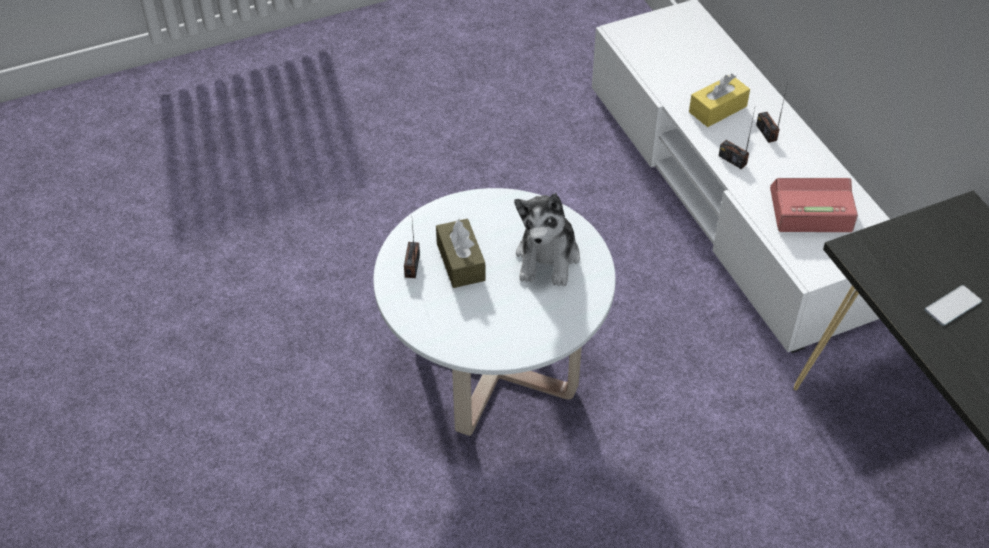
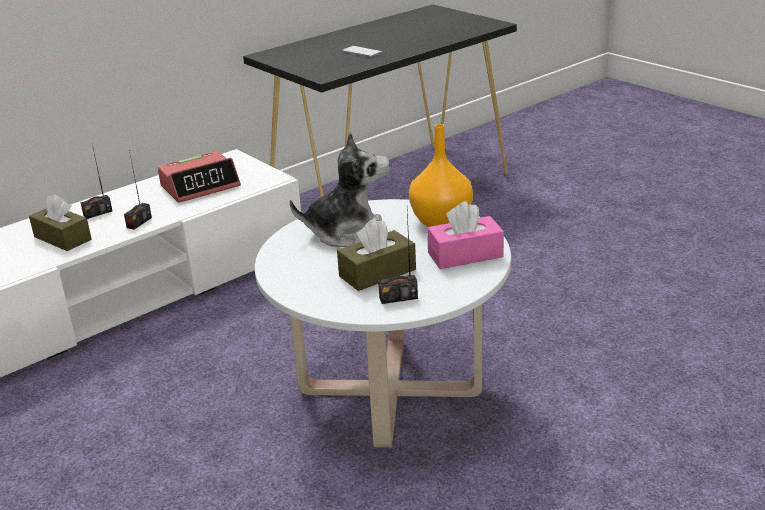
camera: 105 degrees left, 20 degrees down
yellow tissue box [689,74,750,127] -> brown tissue box [29,194,91,251]
alarm clock [770,178,858,232] -> alarm clock turned 105 degrees counterclockwise [158,151,241,203]
none -> orange vase [409,124,473,227]
none -> pink tissue box [427,201,504,269]

